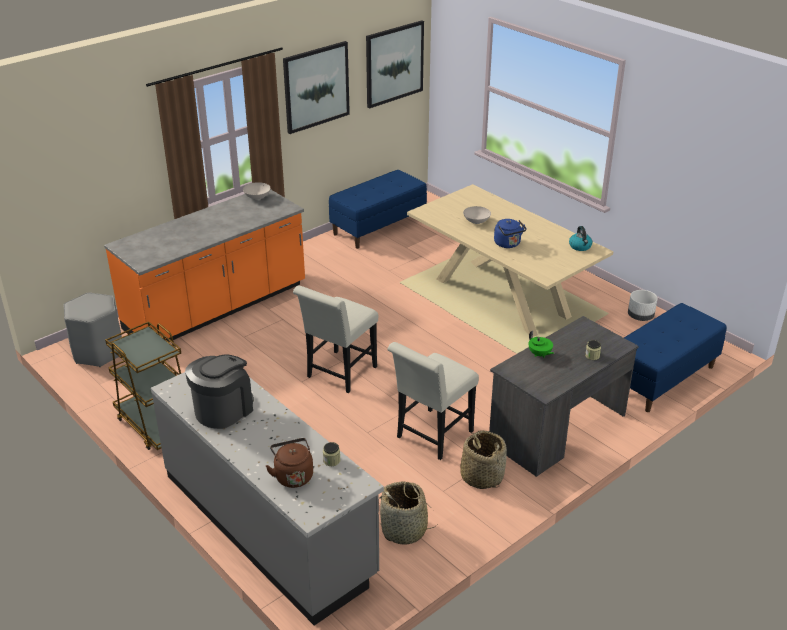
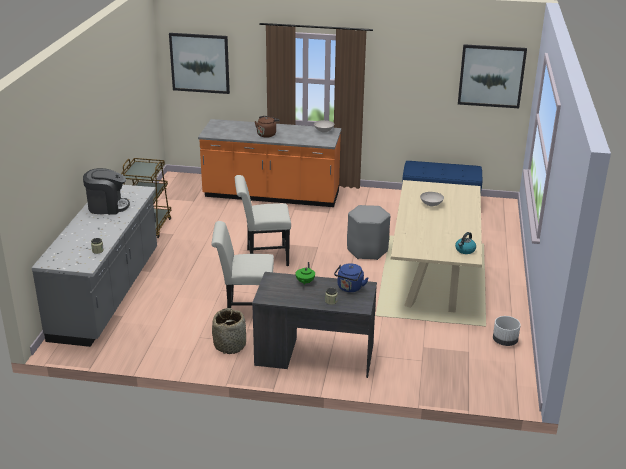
camera: 50 degrees right, 5 degrees down
grey stool [63,292,122,367] -> grey stool moved to [347,205,390,260]
brown kettle [266,438,313,488] -> brown kettle moved to [255,116,280,138]
picture [283,41,350,134] -> picture moved to [169,33,230,94]
basket [379,481,438,545] -> none
blue kettle [494,219,527,248] -> blue kettle moved to [334,263,368,292]
blue bench [624,303,726,412] -> none

